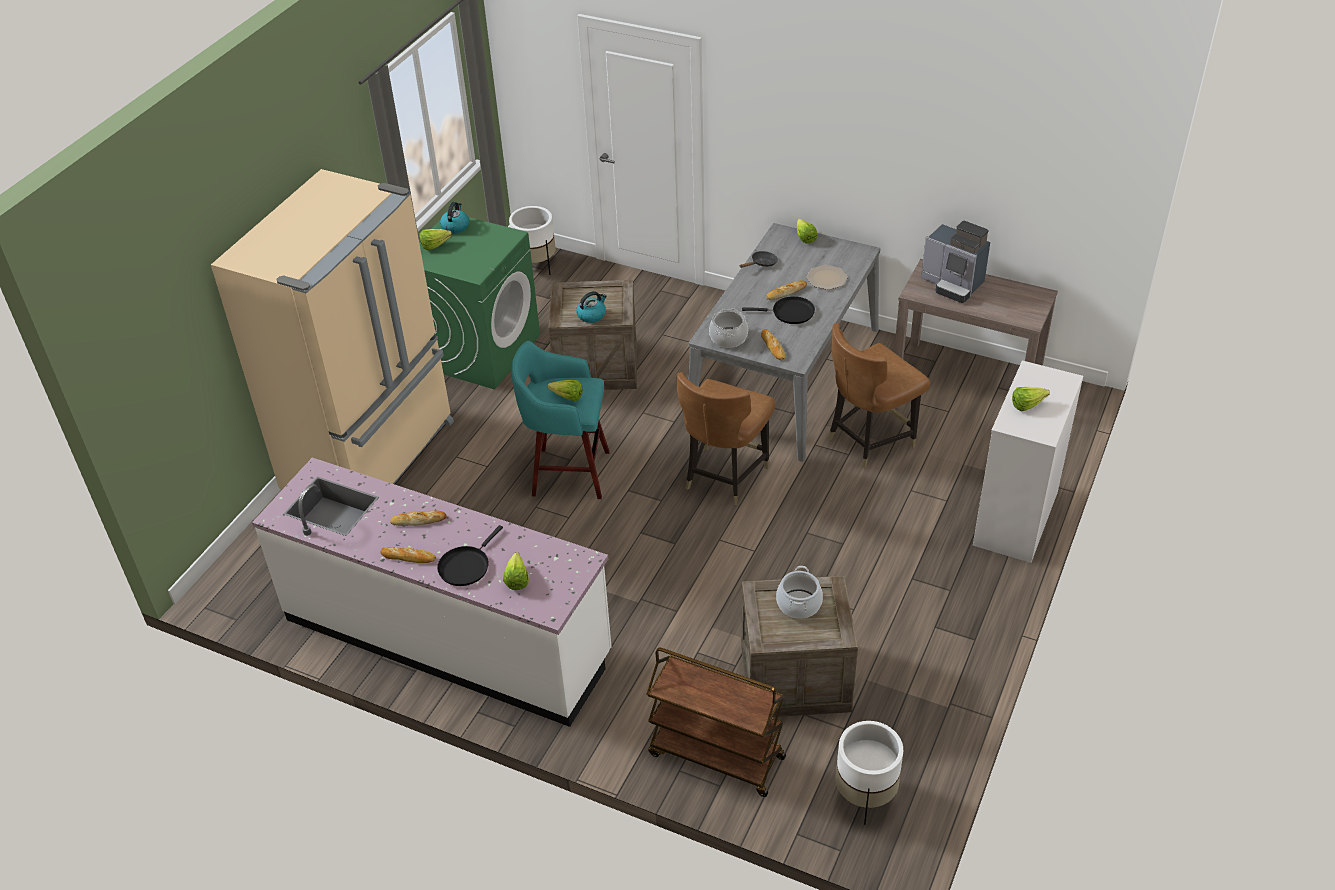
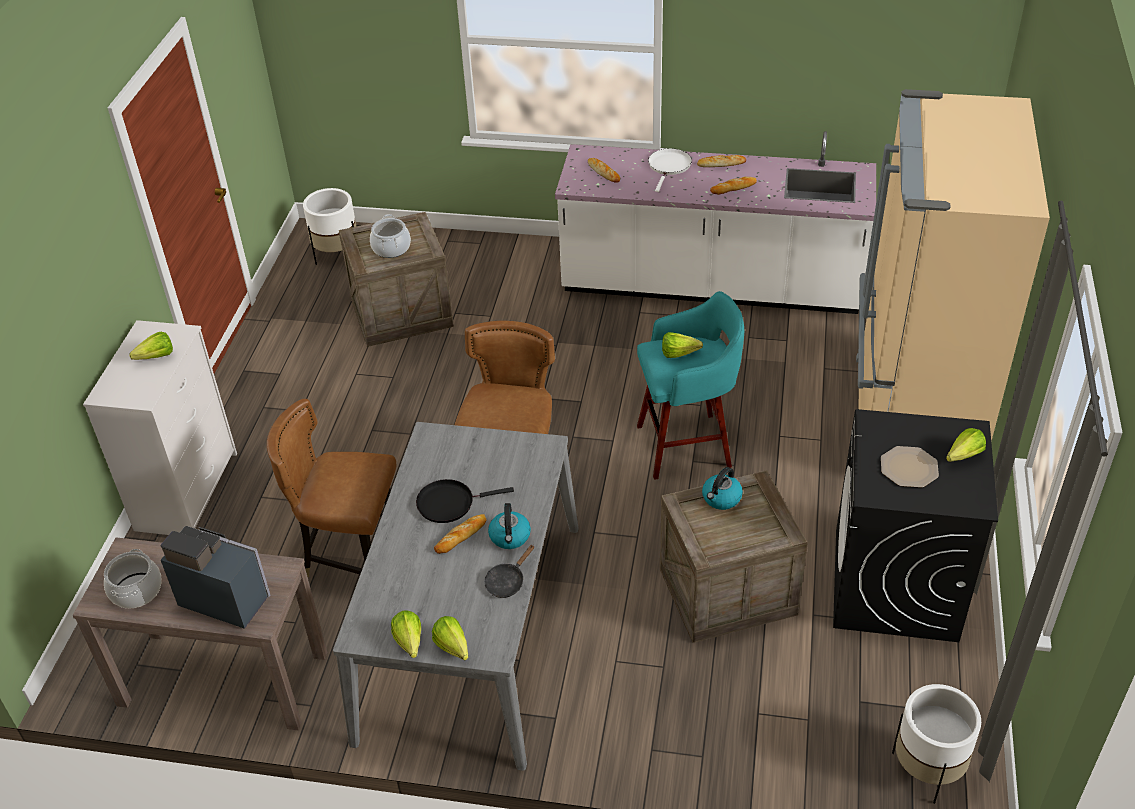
camera: 165 degrees right, 0 degrees up
green washing machine [419,217,540,389] -> black washing machine [833,409,998,642]
black frying pan [437,525,503,586] -> white frying pan [648,148,692,192]
kettle [440,202,469,234] -> kettle moved to [488,503,531,549]
lettuce [503,552,529,590] -> lettuce moved to [391,610,421,658]
brown cart [646,647,786,797] -> none
cooking pot [709,308,748,348] -> cooking pot moved to [104,549,162,608]
bread [761,329,785,360] -> bread moved to [588,158,620,183]
plate [806,265,848,290] -> plate moved to [881,446,939,488]
brown chair [828,323,930,468] -> brown chair turned 120 degrees counterclockwise [267,399,396,577]

